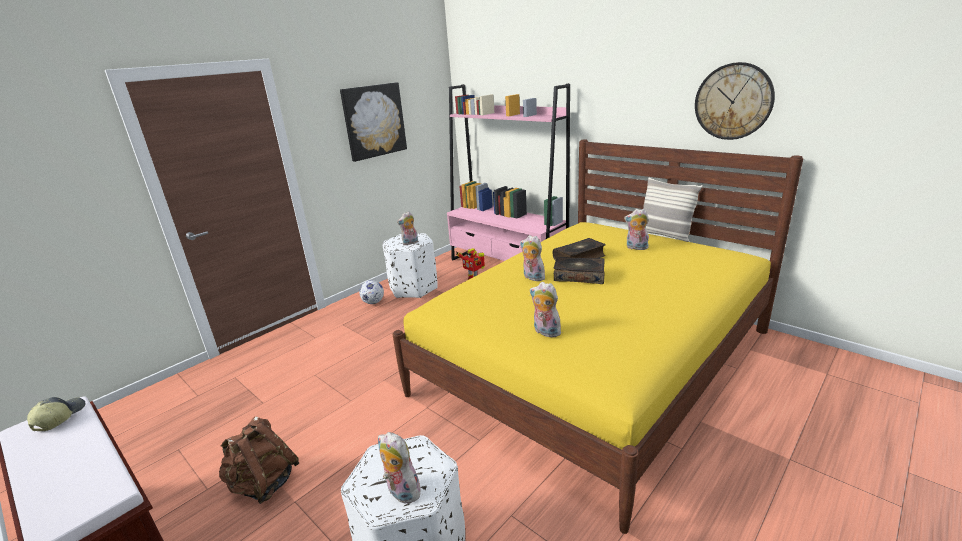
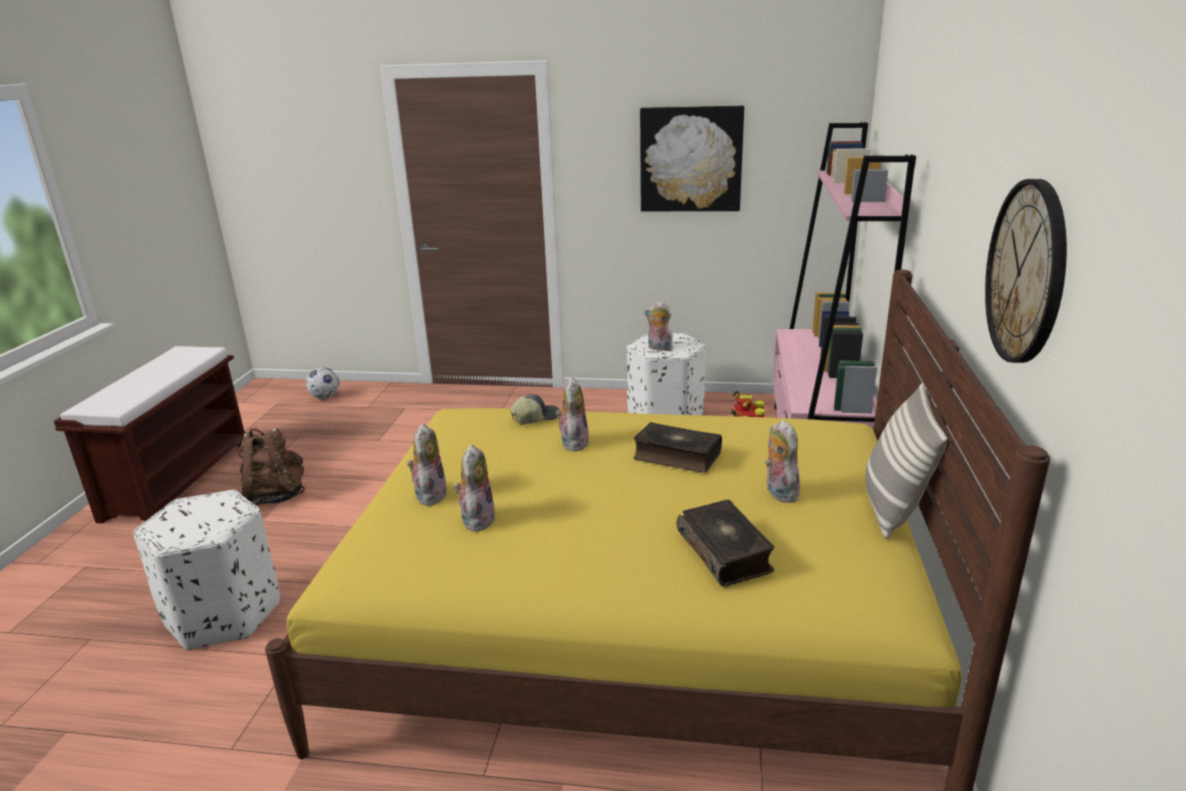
camera: 55 degrees right, 0 degrees up
cap [27,397,86,431] -> cap moved to [510,394,559,424]
football [359,280,384,304] -> football moved to [306,367,339,399]
plush toy [378,432,420,504] -> plush toy moved to [454,445,495,532]
book [553,257,605,284] -> book moved to [677,500,774,586]

